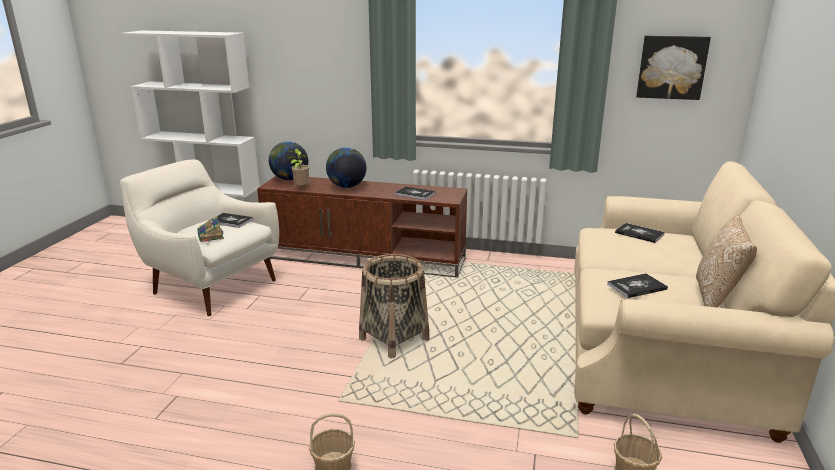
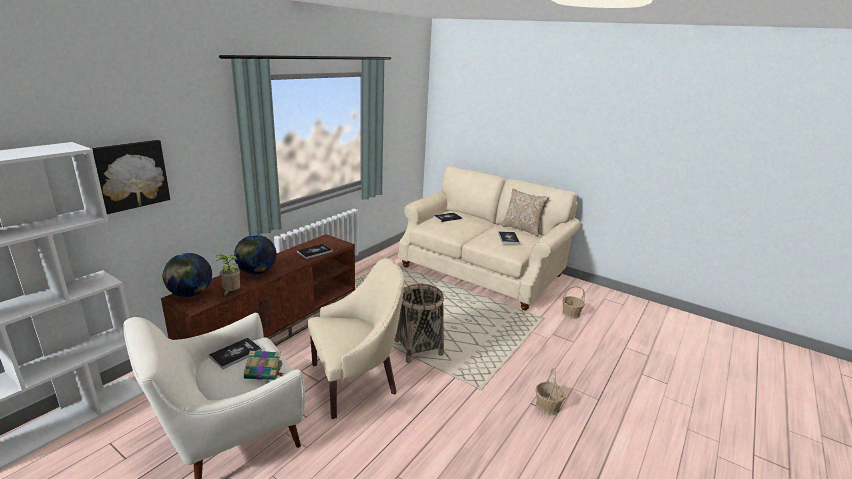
camera: 70 degrees left, 0 degrees up
picture [636,35,711,100] -> picture moved to [91,140,170,214]
none -> beige armchair [308,258,404,419]

